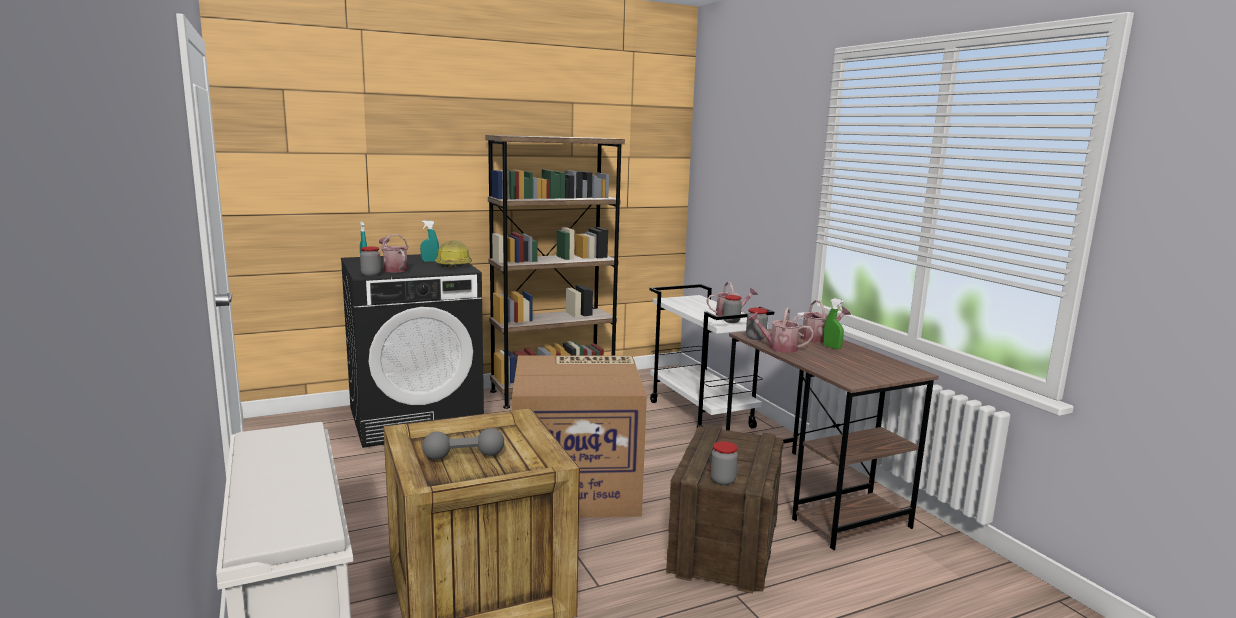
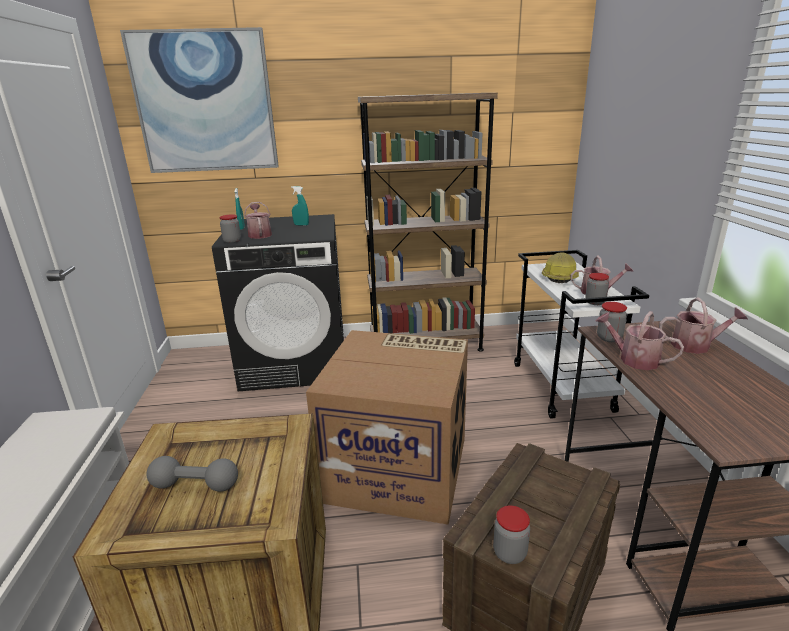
camera: 20 degrees right, 10 degrees up
hard hat [435,240,472,269] -> hard hat moved to [542,253,579,283]
green spray bottle [823,298,845,349] -> none
none -> picture [120,27,279,173]

